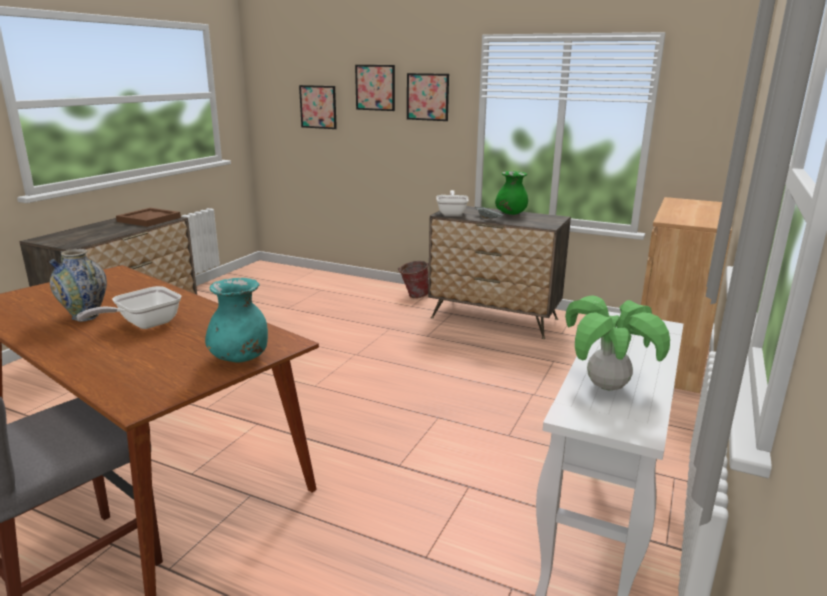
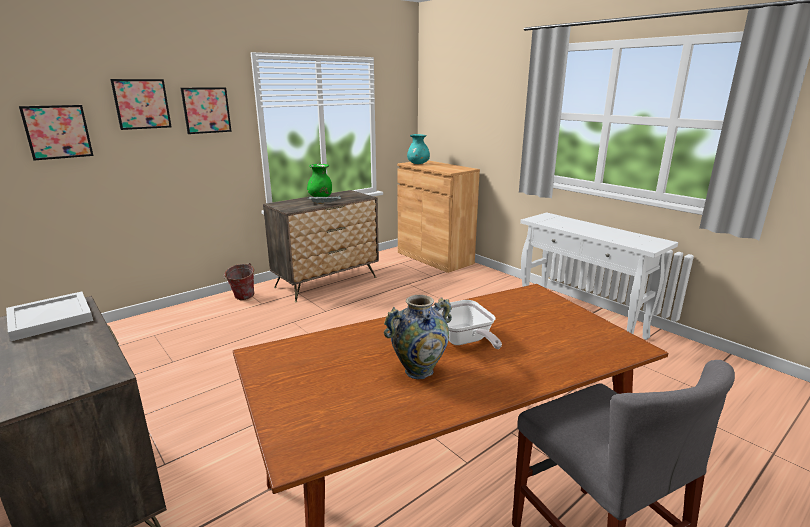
camera: 65 degrees left, 0 degrees up
brown tray [116,208,181,227] -> white tray [6,291,93,341]
turquoise vase [205,278,268,362] -> turquoise vase moved to [407,134,430,164]
frying pan [436,190,469,216] -> none
potted plant [565,295,670,391] -> none

